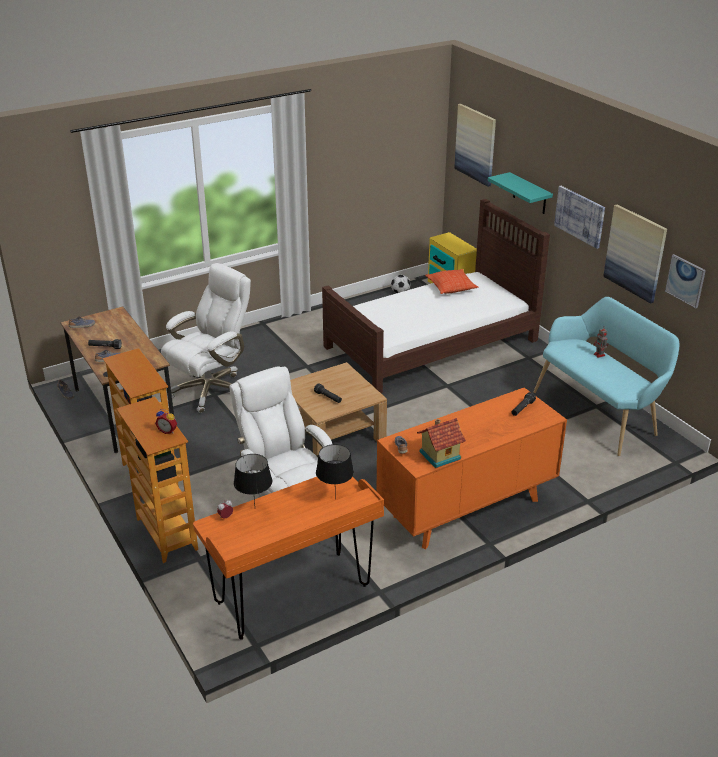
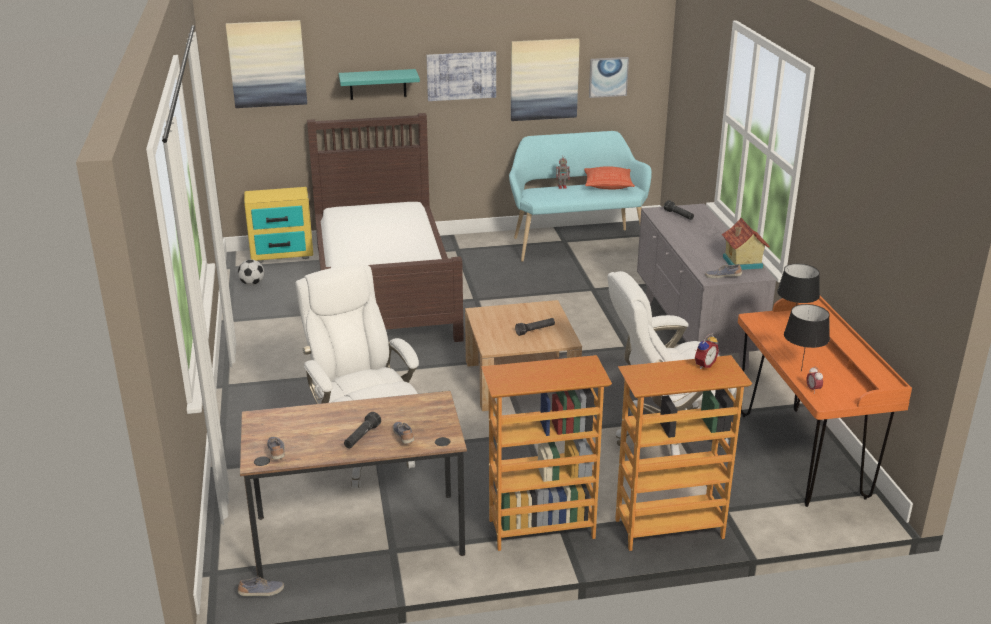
camera: 70 degrees left, 5 degrees down
orange dresser [376,388,567,549] -> grey dresser [637,204,776,369]
orange pillow [425,269,478,294] -> orange pillow moved to [584,166,635,189]

